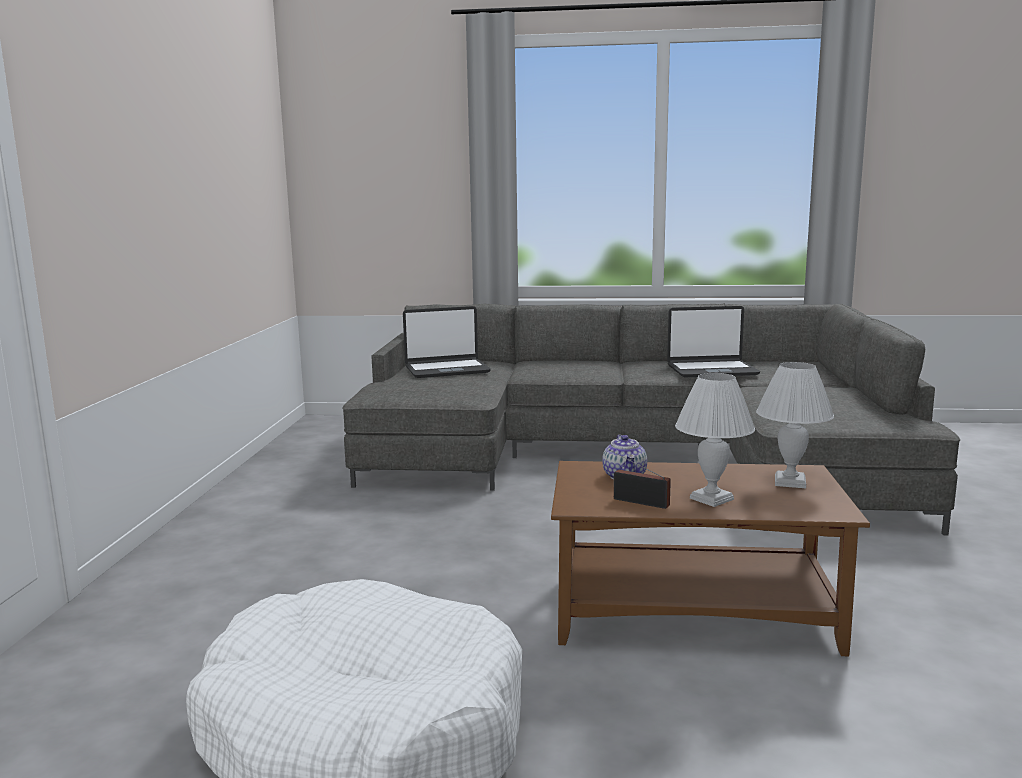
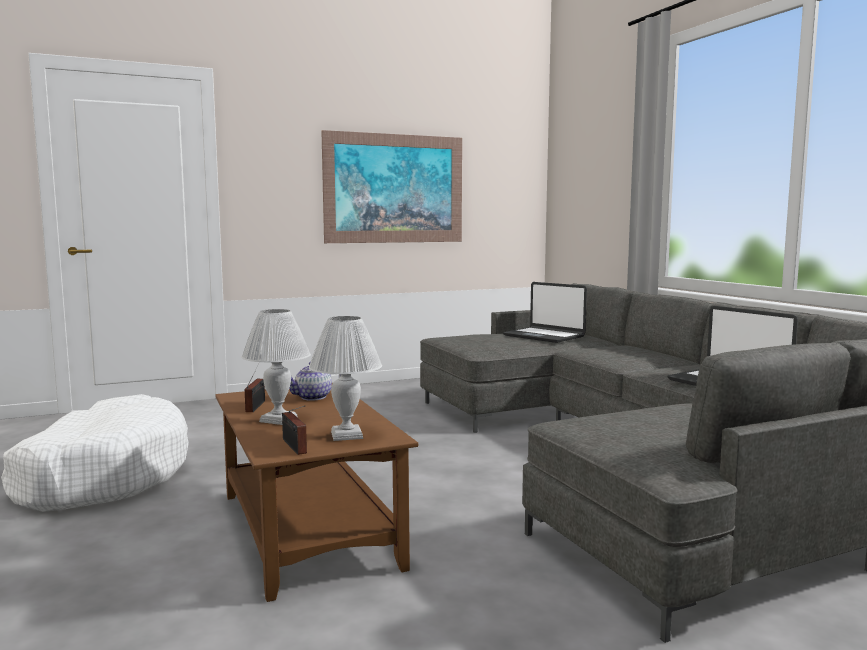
camera: 60 degrees right, 5 degrees down
none -> radio [282,405,307,455]
none -> picture [321,130,462,243]

